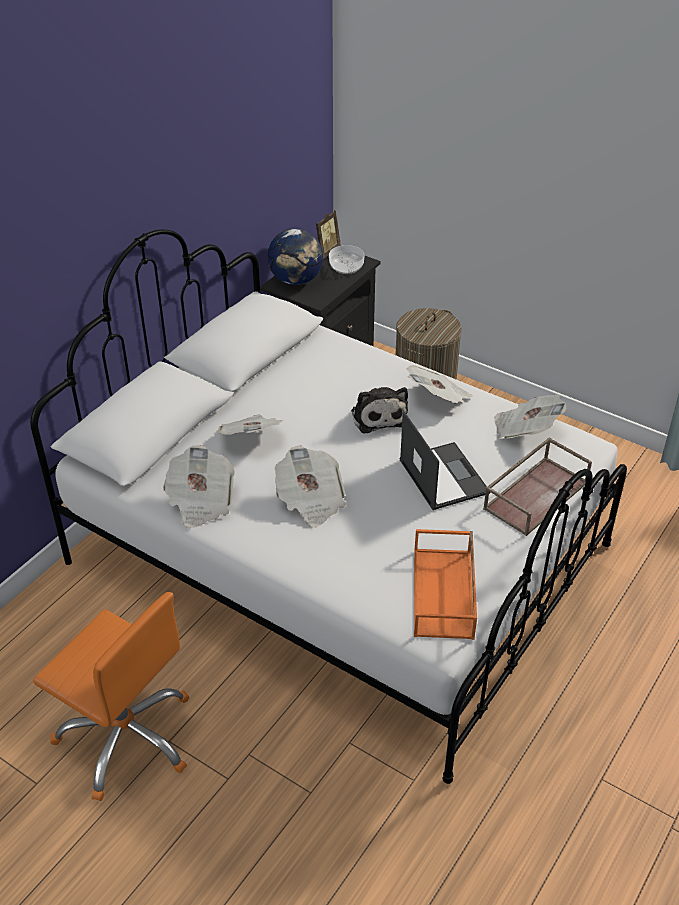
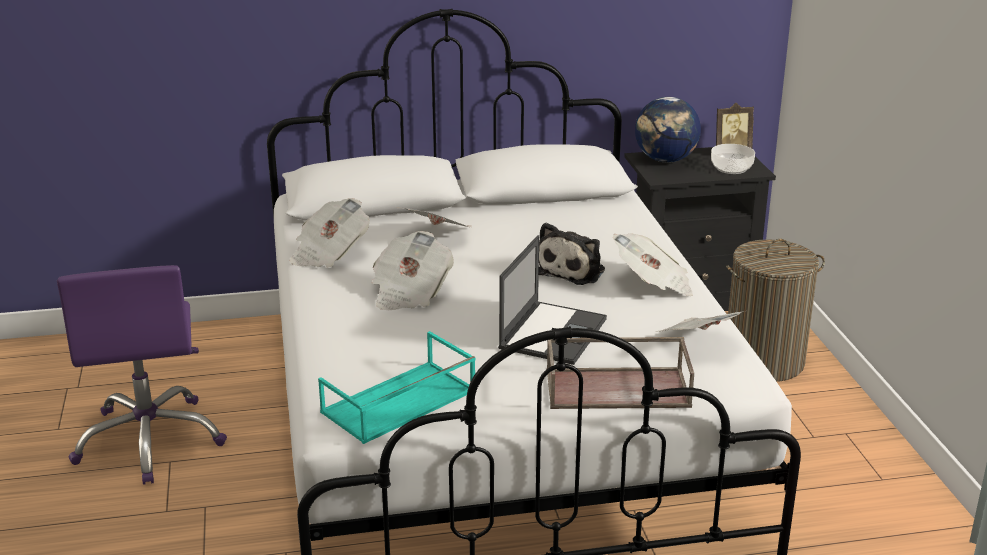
camera: 45 degrees right, 15 degrees down
orange office chair [33,592,189,801] -> purple office chair [57,265,227,485]
orange tray [414,529,477,640] -> turquoise tray [318,331,475,444]

